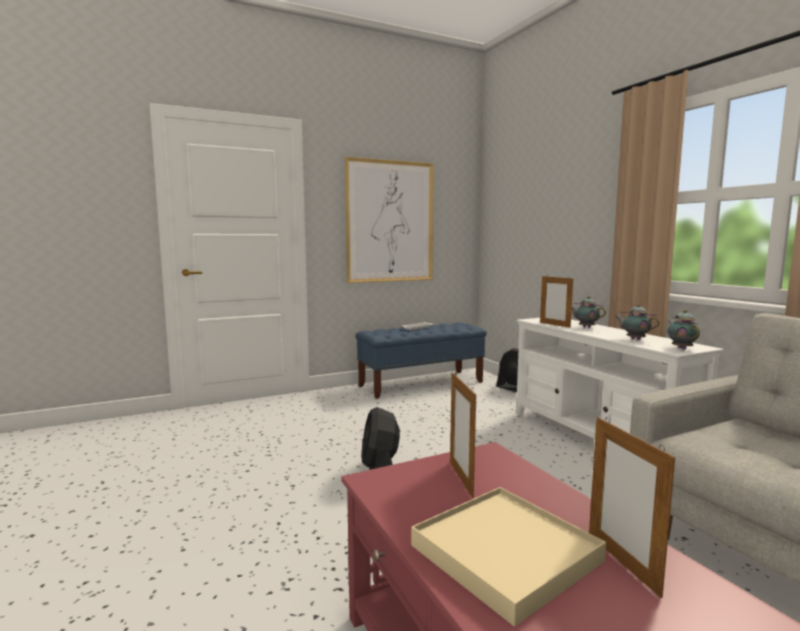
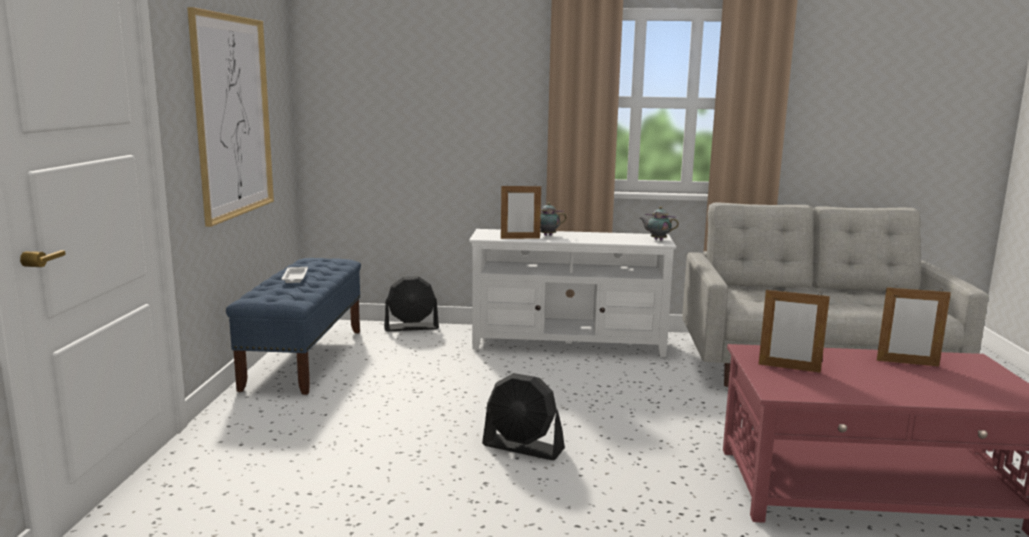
camera: 60 degrees left, 5 degrees up
beige tray [411,487,606,627] -> none
teapot [615,304,660,340] -> none

